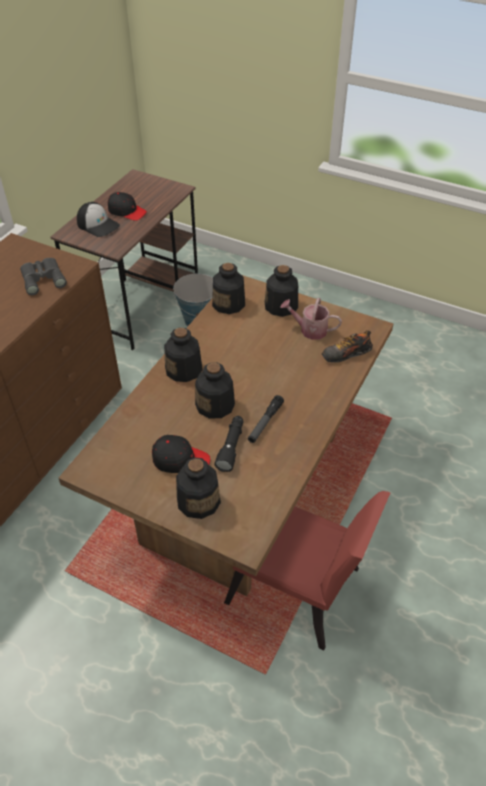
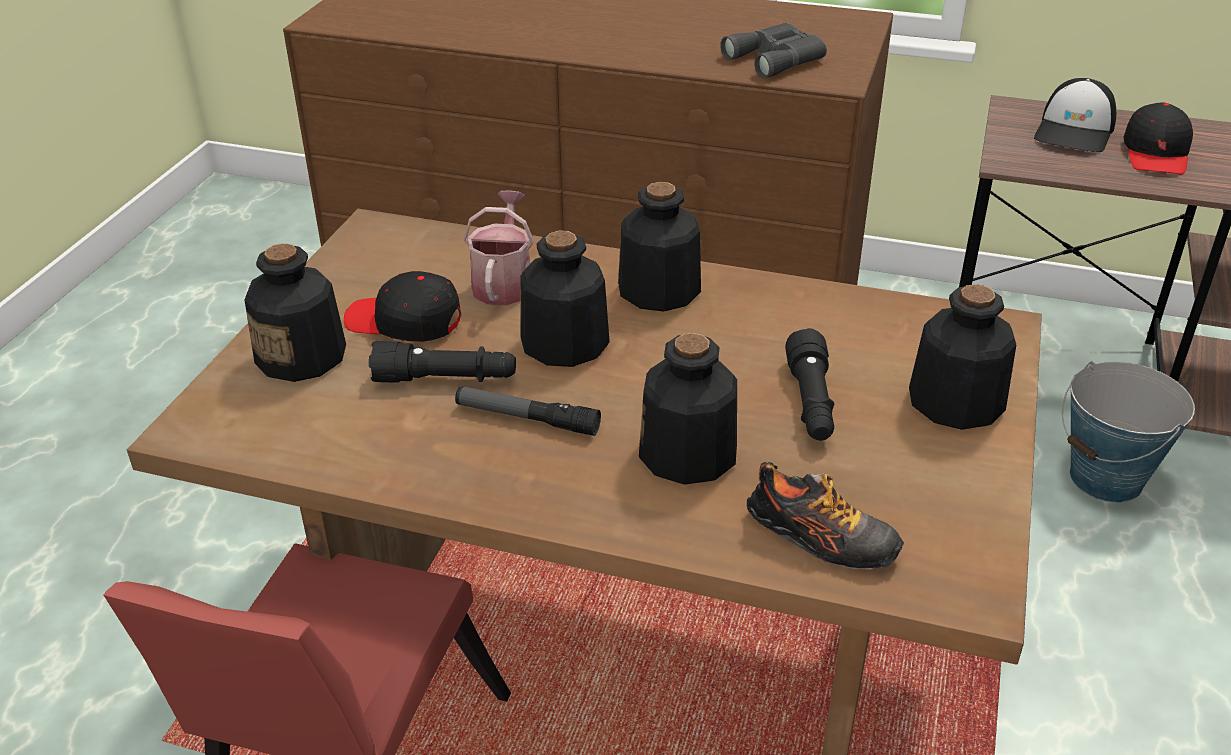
camera: 80 degrees right, 10 degrees down
black cap [152,435,210,473] -> black cap turned 105 degrees clockwise [344,271,461,342]
bottle [212,263,245,314] -> bottle moved to [639,333,737,485]
watering can [280,298,342,340] -> watering can moved to [463,190,534,306]
shoe [322,330,373,363] -> shoe turned 150 degrees clockwise [747,462,904,569]
none -> black flashlight [785,328,834,441]

